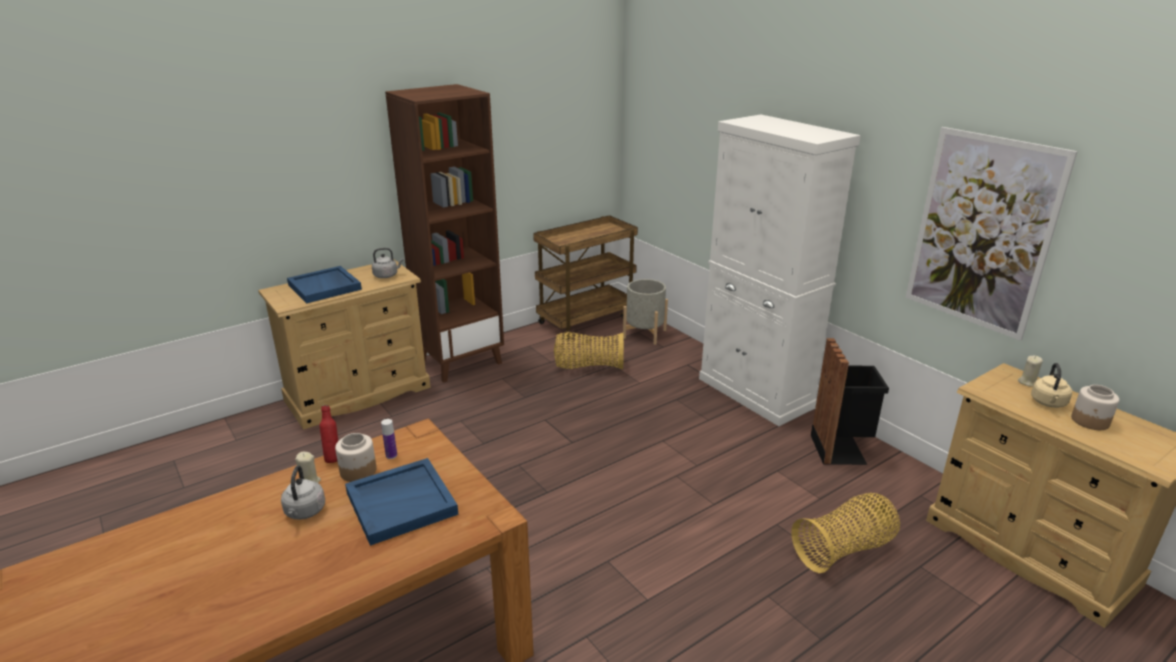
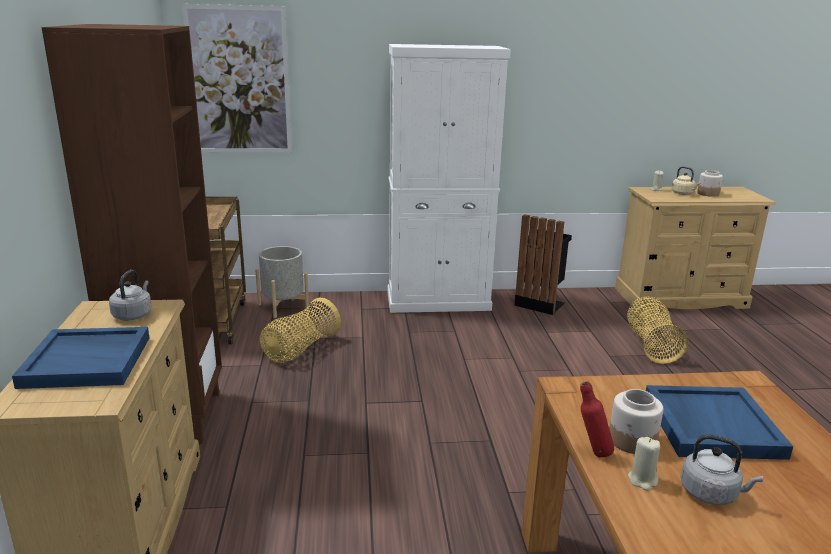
camera: 60 degrees left, 5 degrees down
bottle [381,419,397,459] -> none
picture [906,127,1078,341] -> picture moved to [182,4,292,153]

